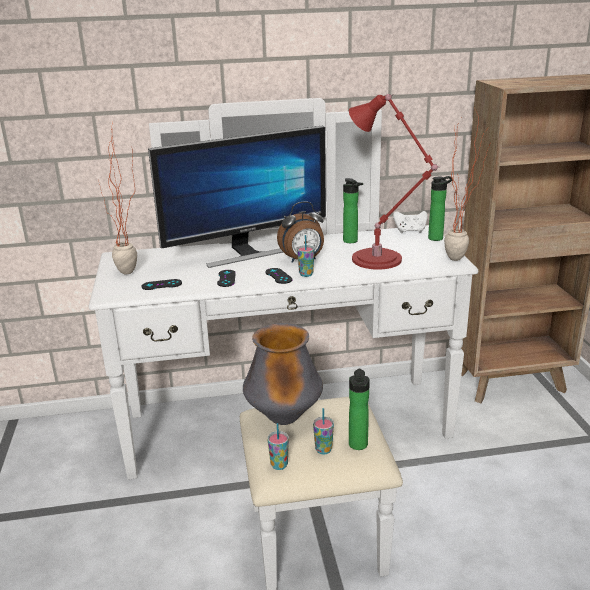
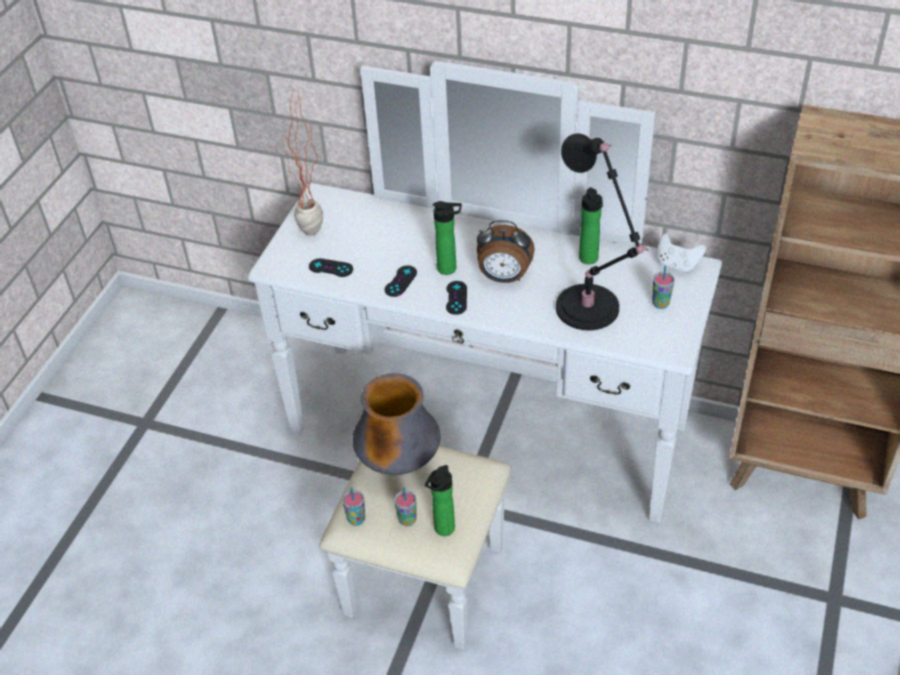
camera: 30 degrees right, 20 degrees up
monitor [148,125,326,268] -> none
cup [297,235,314,277] -> cup moved to [652,265,675,309]
red table lamp [349,94,439,270] -> black table lamp [556,133,648,330]
bottle [428,176,454,241] -> bottle moved to [433,201,462,275]
potted plant [444,107,489,261] -> none

